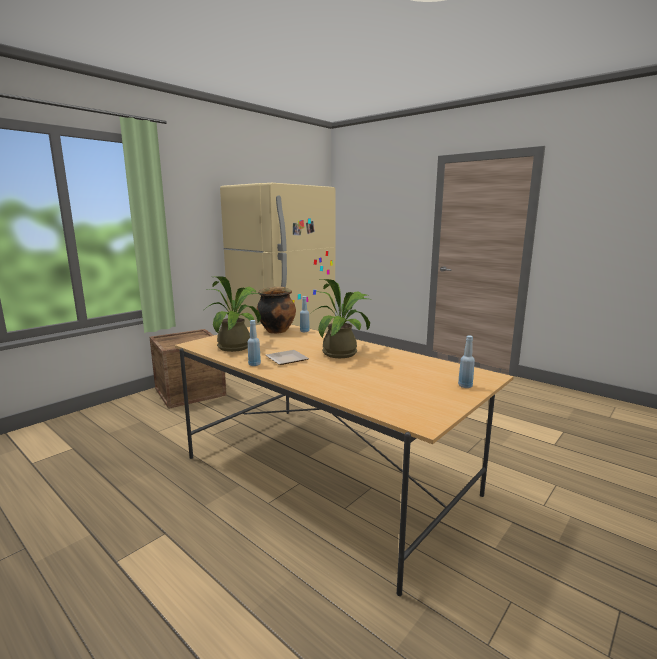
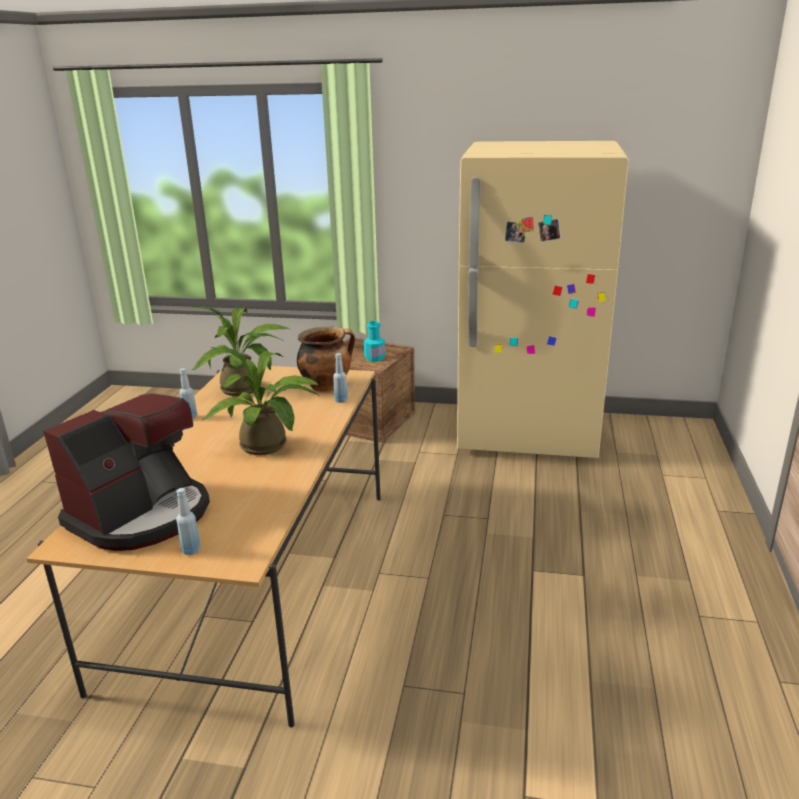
camera: 60 degrees right, 10 degrees up
plate [266,350,309,365] -> none
none -> coffee machine [43,393,210,551]
none -> turquoise bottle [364,321,385,362]

